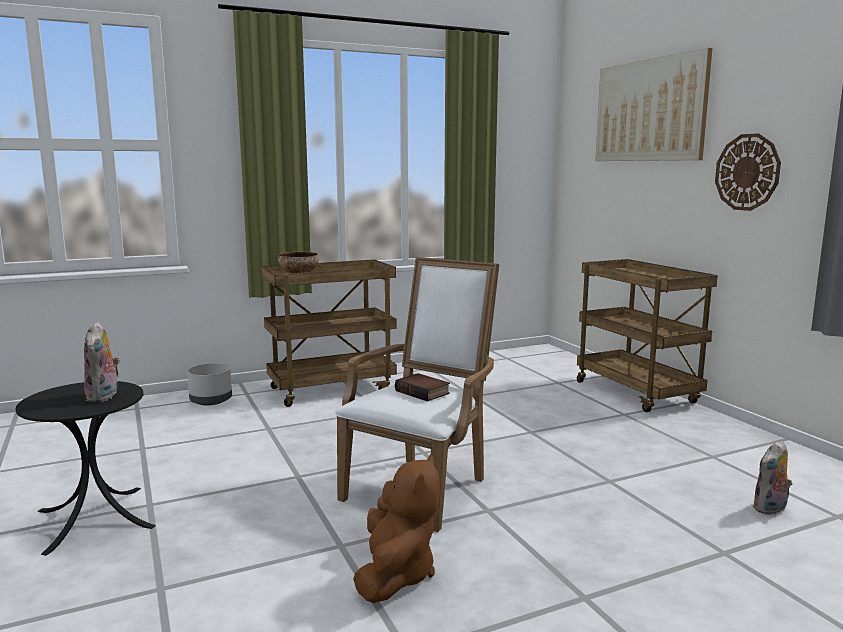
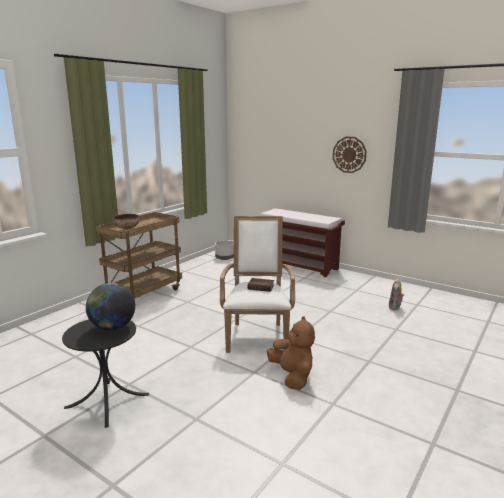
camera: 30 degrees left, 5 degrees up
plush toy [84,321,120,402] -> globe [86,283,135,330]
grey planter [187,363,232,406] -> grey planter moved to [215,240,234,260]
brown cart [577,259,718,412] -> brown bench [261,208,345,277]
picture [596,48,713,161] -> none

